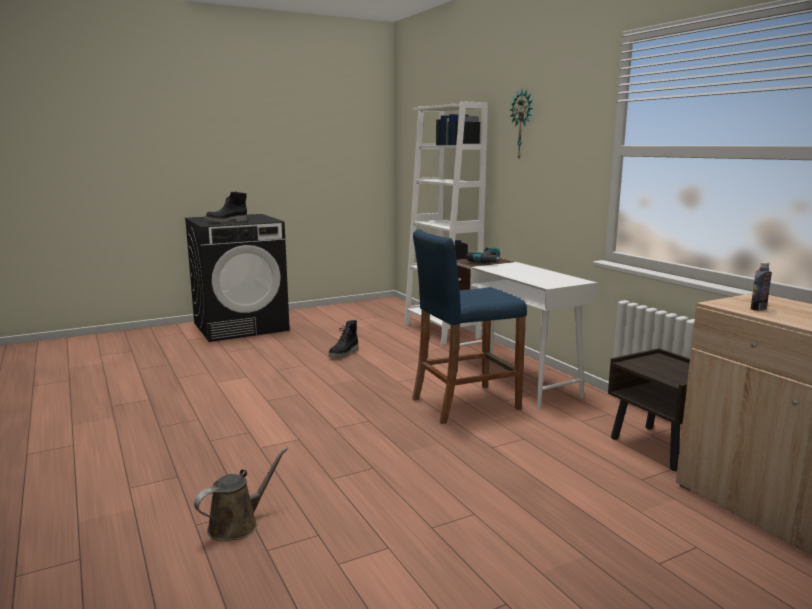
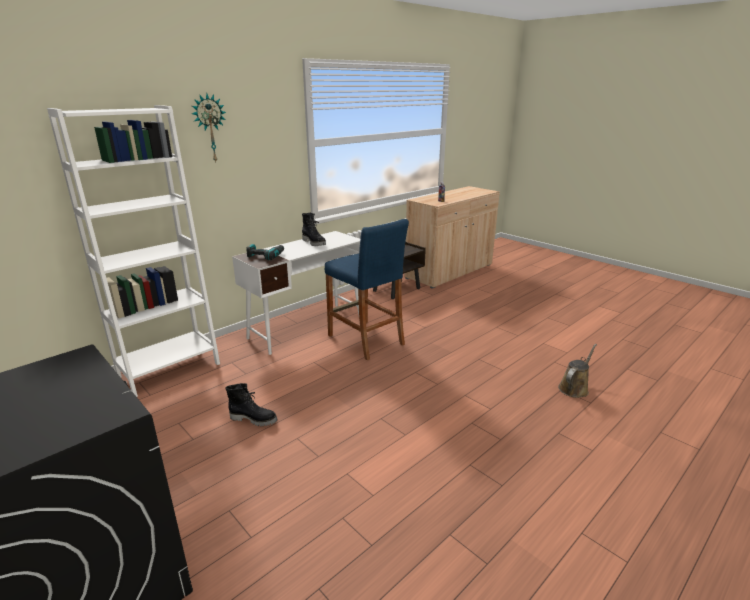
camera: 105 degrees left, 10 degrees up
brown watering can [194,448,288,541] -> brown watering can turned 105 degrees clockwise [558,344,597,398]
black boot [205,191,248,223] -> black boot moved to [302,213,326,246]

